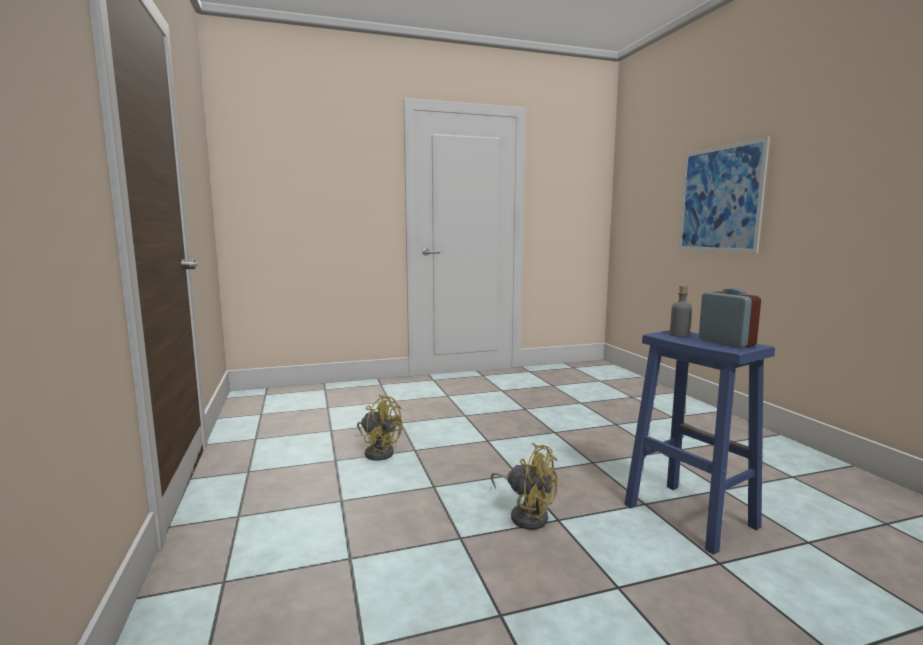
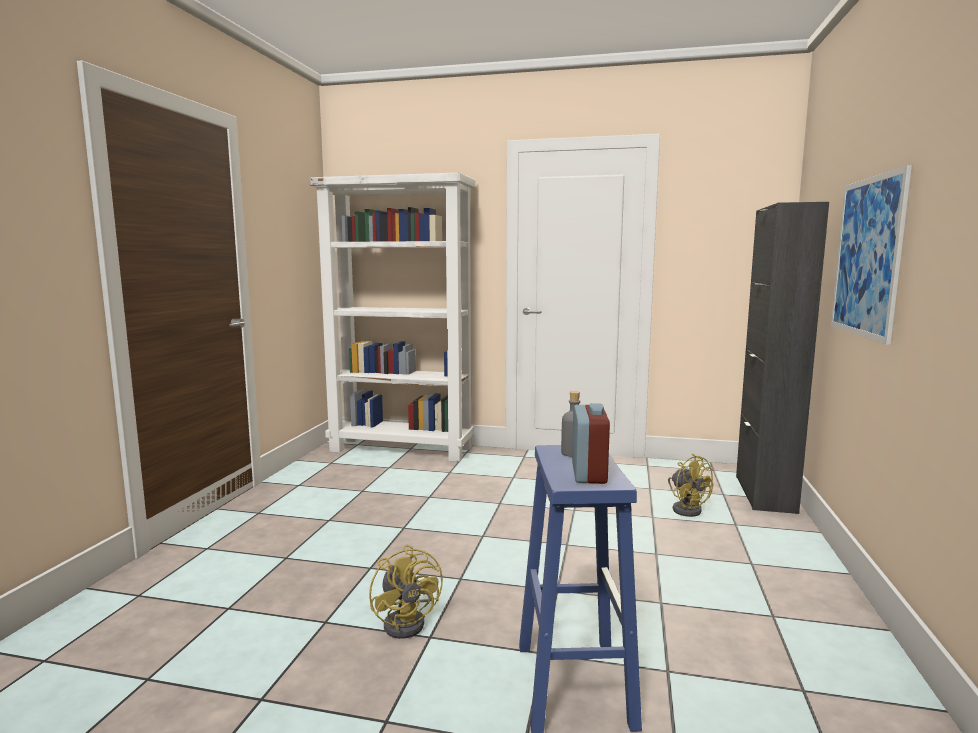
camera: 30 degrees right, 0 degrees up
yellow fan [357,395,402,461] -> yellow fan moved to [668,454,714,517]
none -> white bookcase [310,172,475,462]
none -> black cabinet [736,202,829,514]

